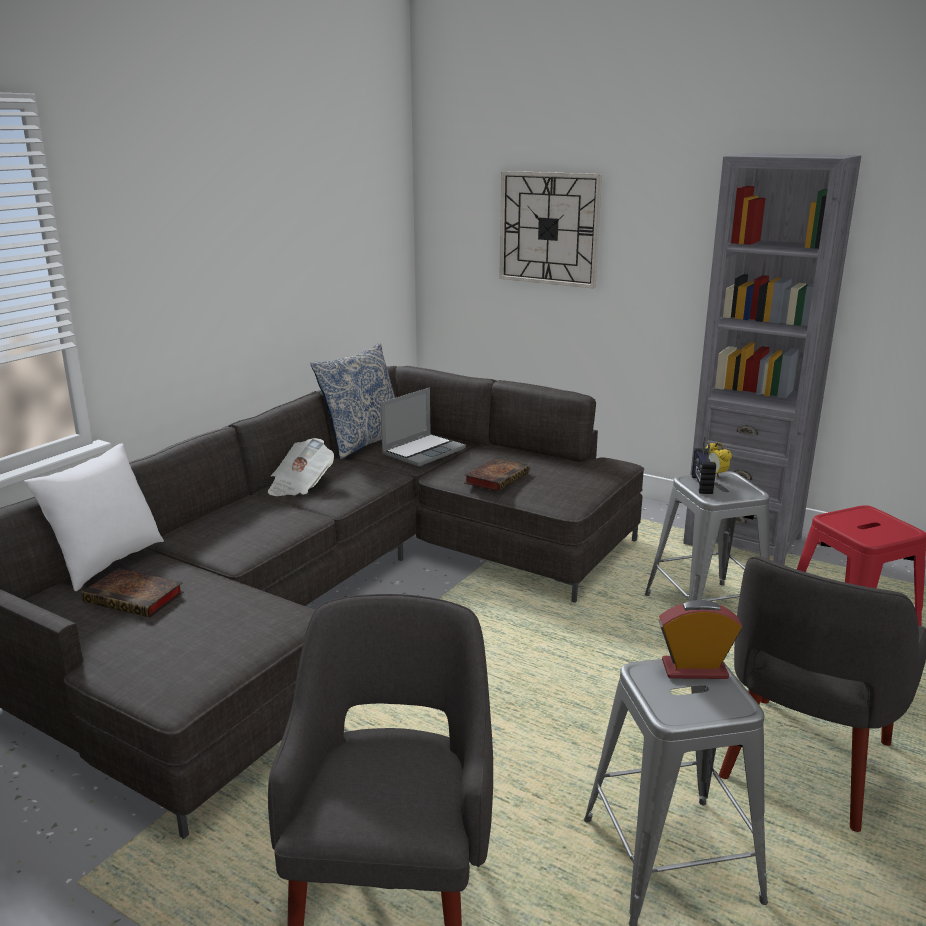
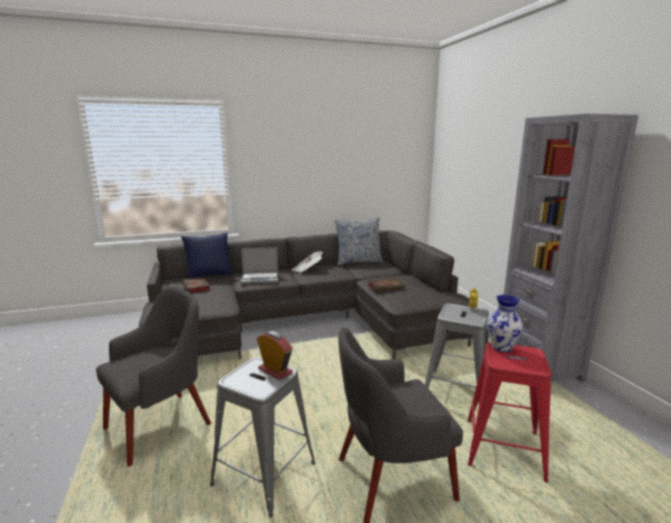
camera: 40 degrees right, 5 degrees down
white pillow [24,444,164,591] -> blue pillow [181,233,234,279]
laptop [380,388,466,466] -> laptop moved to [241,247,278,284]
wall clock [499,171,602,289] -> none
radio [692,437,716,494] -> none
none -> vase [487,295,523,352]

